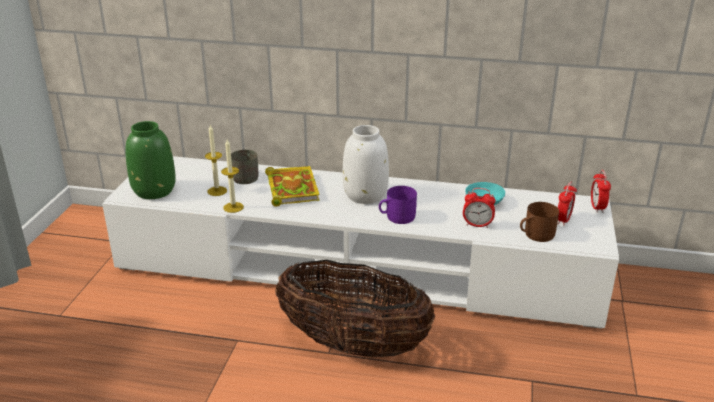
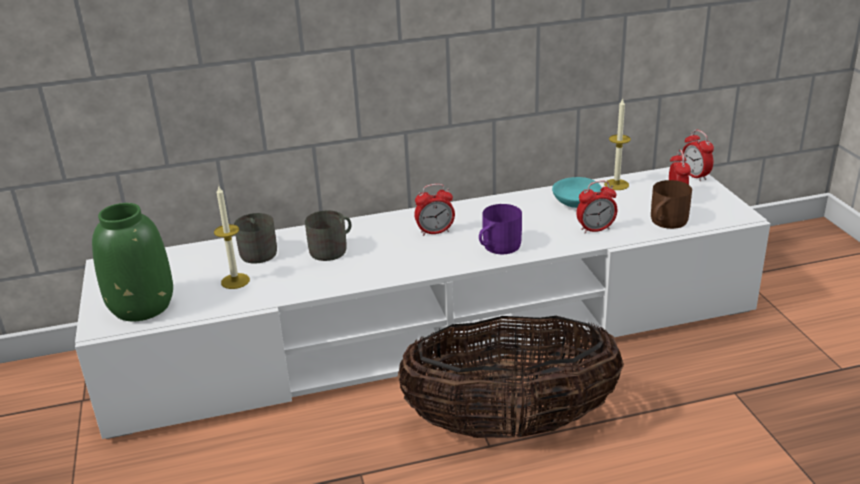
camera: 25 degrees left, 0 degrees up
candle [221,139,244,213] -> candle moved to [604,98,631,190]
book [265,166,319,207] -> grey mug [305,210,352,261]
white vase [343,125,389,204] -> alarm clock [414,184,455,236]

